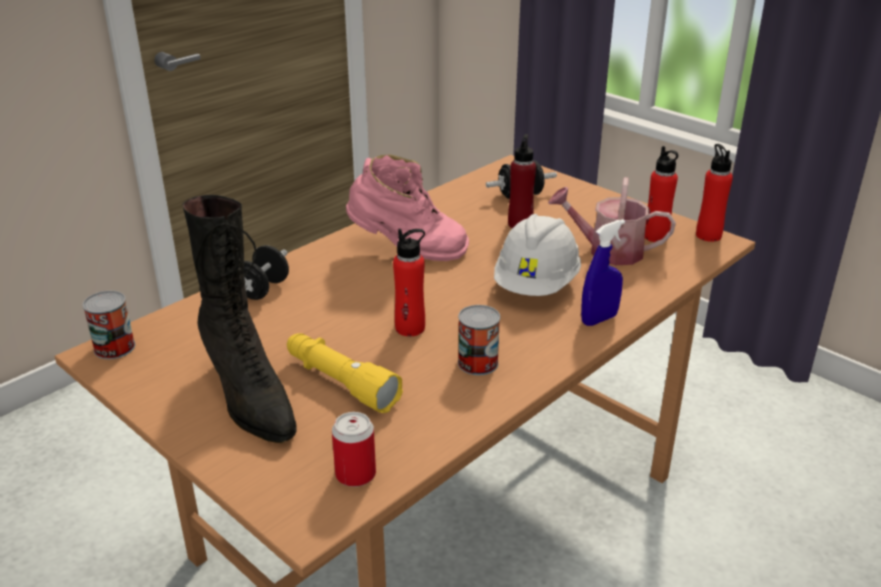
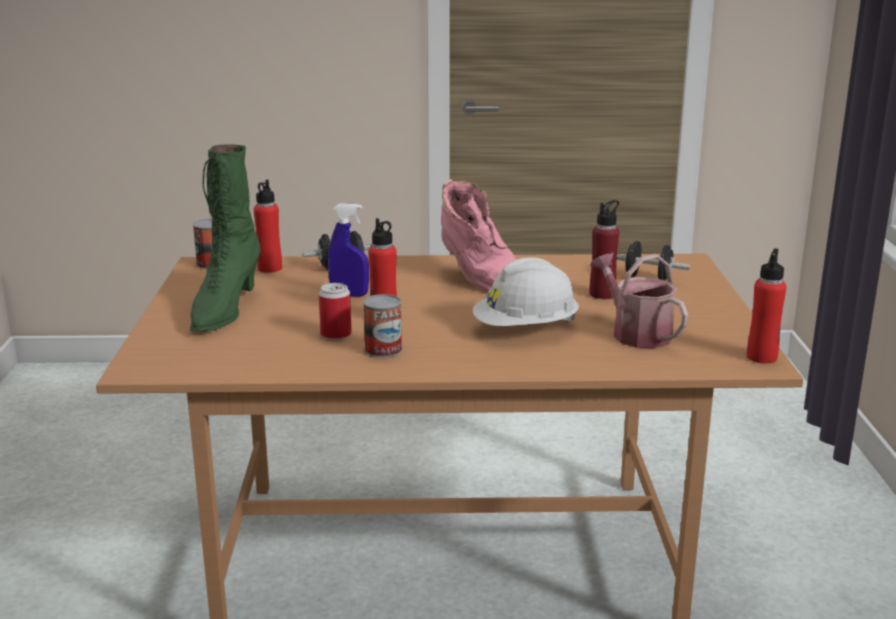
camera: 45 degrees right, 10 degrees down
black boot [182,195,297,443] -> green boot [190,144,260,332]
yellow flashlight [287,333,403,413] -> none
can [332,412,376,487] -> can moved to [319,283,352,340]
blue spray bottle [581,219,625,326] -> blue spray bottle moved to [328,203,369,297]
red bottle [645,146,678,242] -> red bottle moved to [254,180,282,273]

